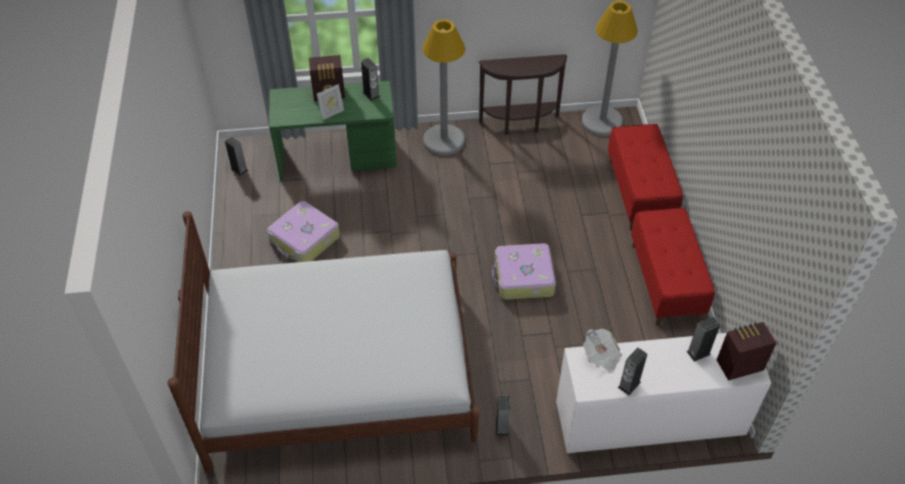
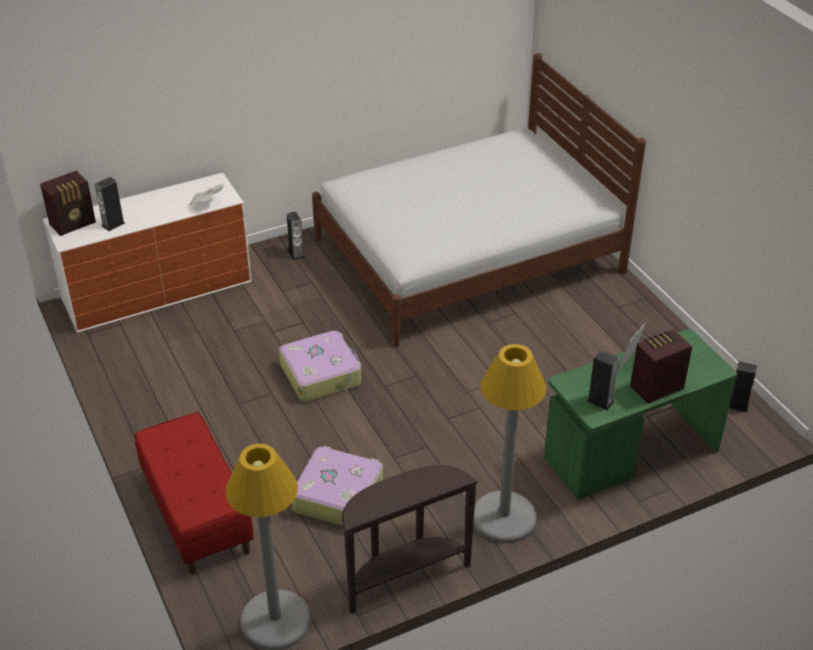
camera: 160 degrees right, 10 degrees down
suitcase [267,201,340,262] -> suitcase moved to [292,446,383,526]
speaker [618,347,647,395] -> none
red bench [631,208,715,326] -> none

